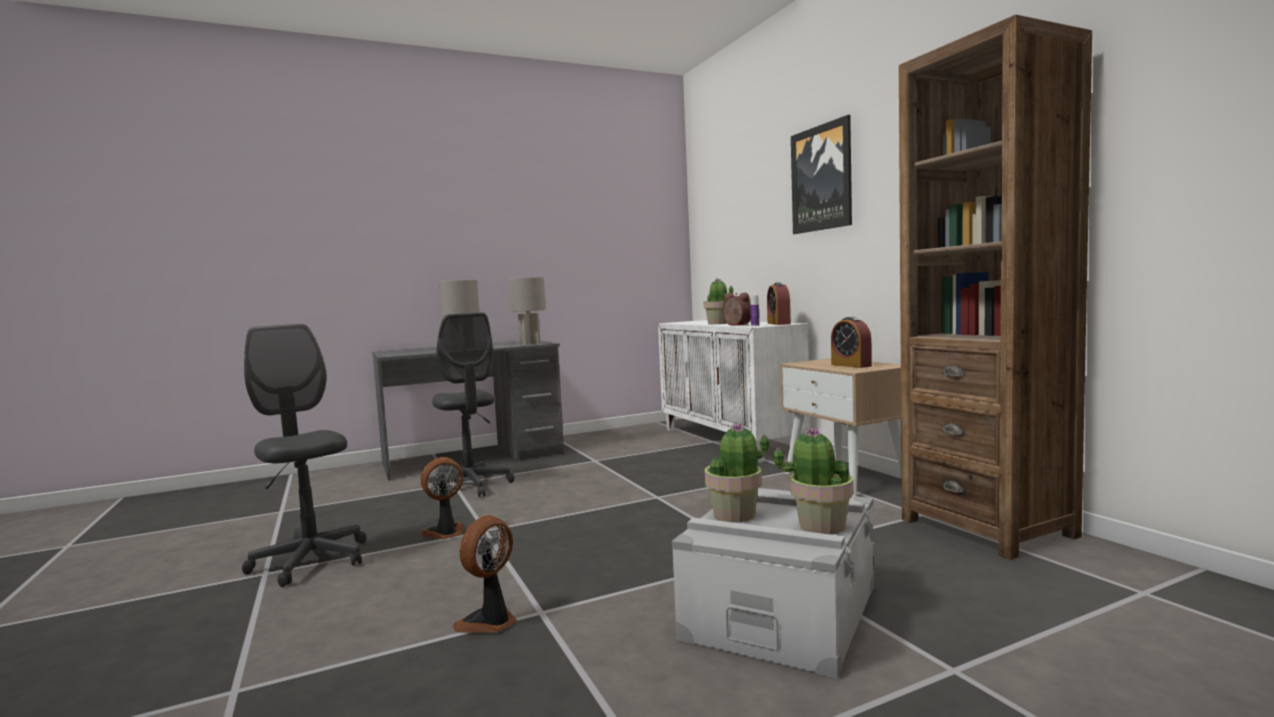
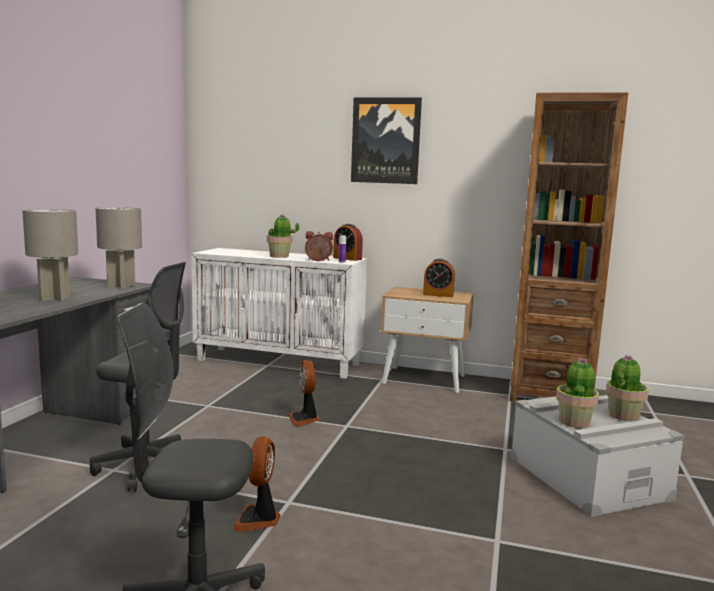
camera: 50 degrees left, 5 degrees up
fan [453,515,517,633] -> fan moved to [288,360,320,426]

